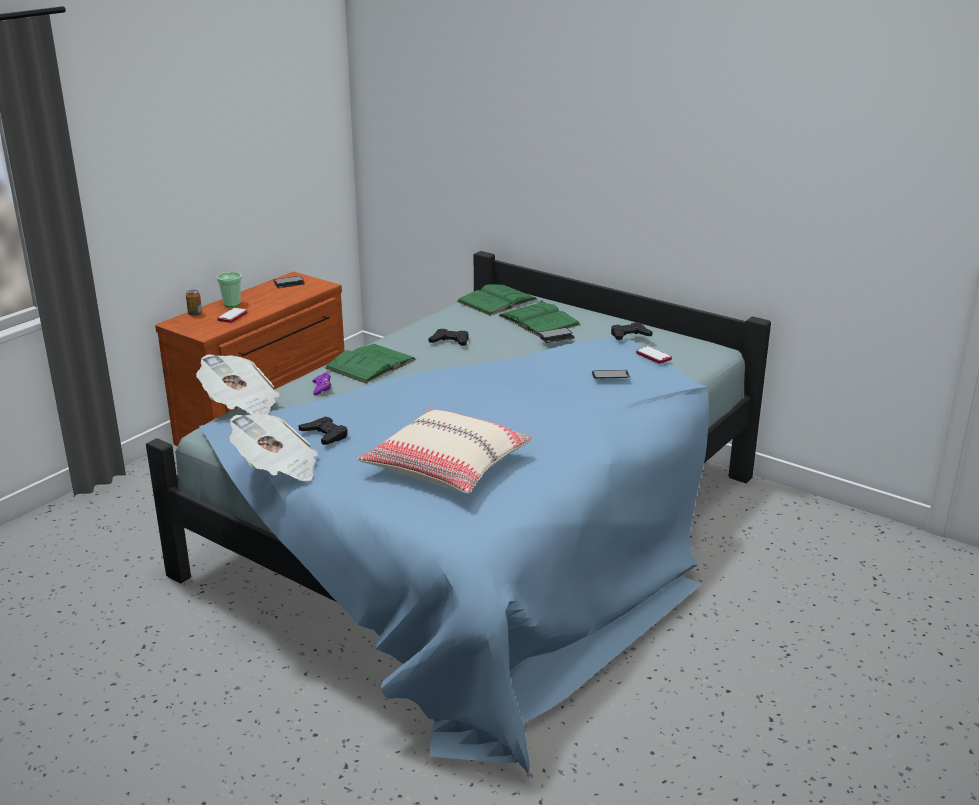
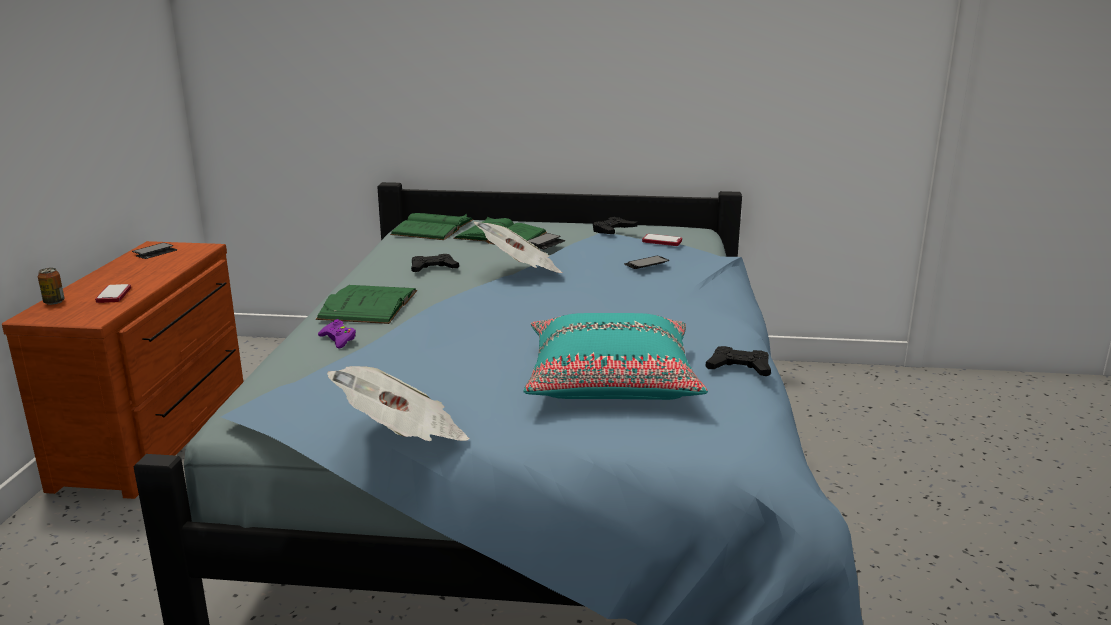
camera: 30 degrees left, 5 degrees down
newspaper [196,354,280,415] -> newspaper moved to [474,222,562,273]
cup [217,272,242,307] -> none
black game controller [298,417,347,445] -> black game controller moved to [706,346,771,376]
beige pillow [357,409,532,494] -> turquoise pillow [524,313,708,400]

